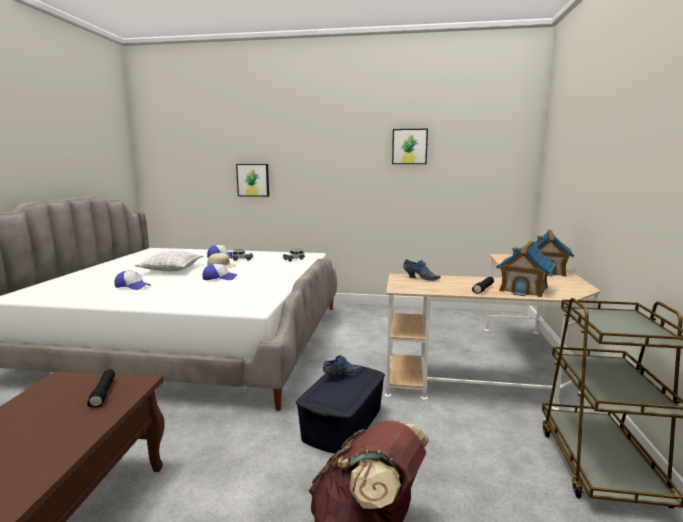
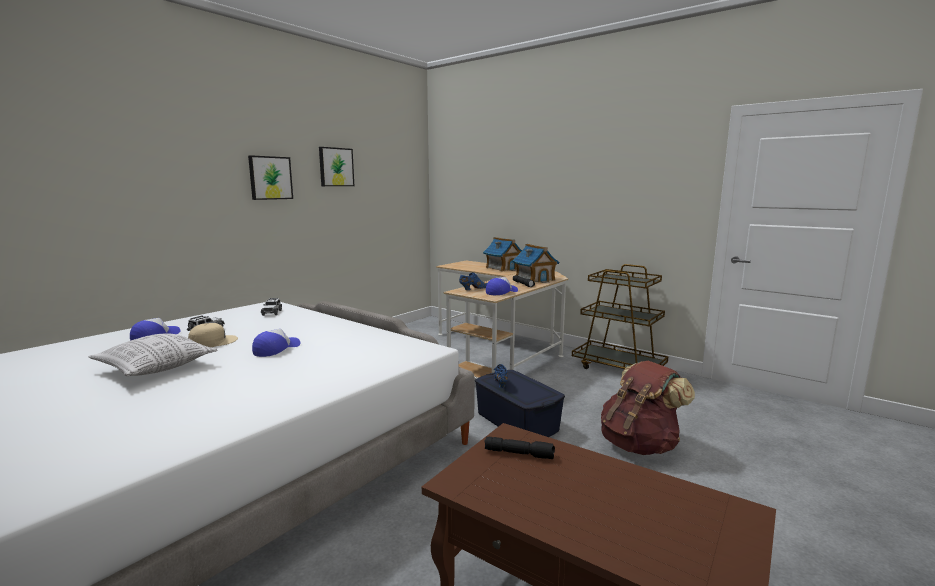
camera: 60 degrees left, 0 degrees up
cap [114,271,151,290] -> cap moved to [486,277,518,295]
picture [236,164,269,197] -> picture moved to [248,155,293,200]

